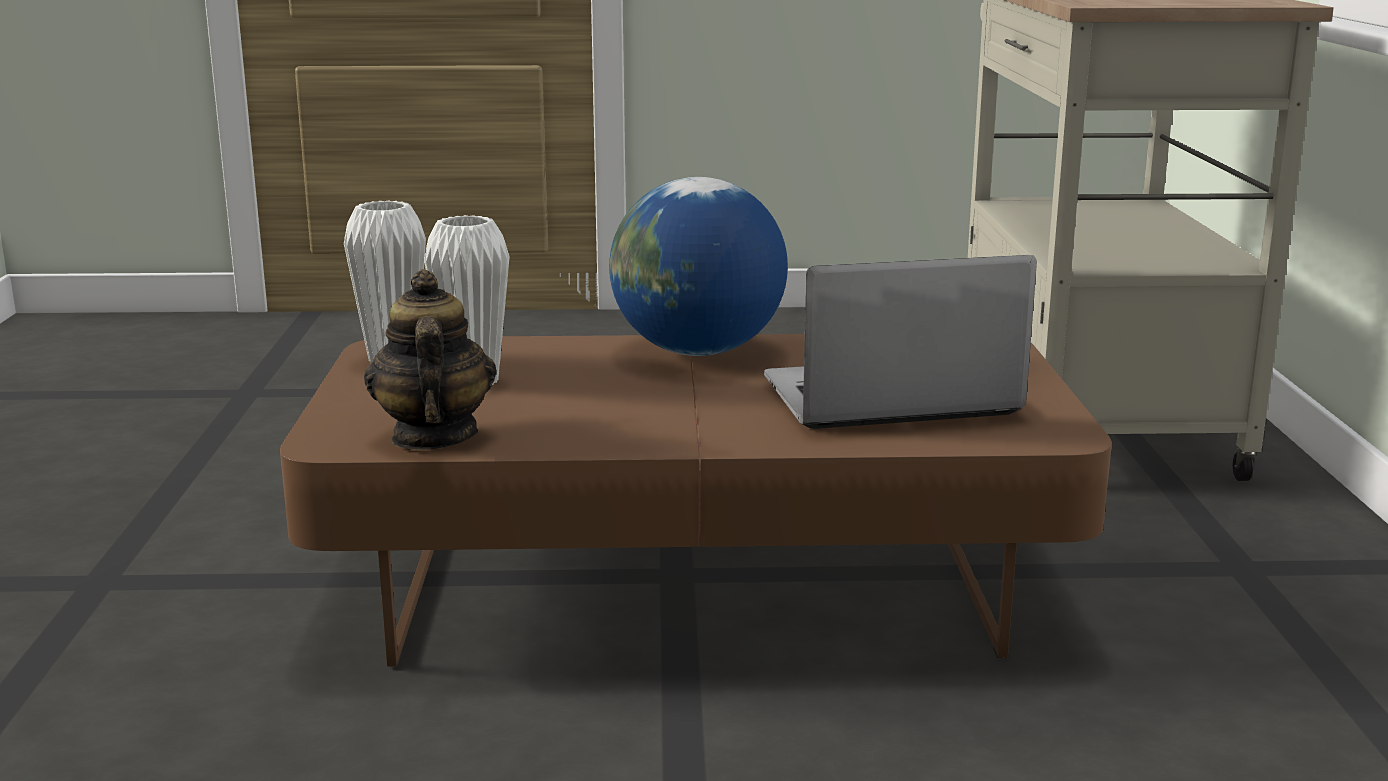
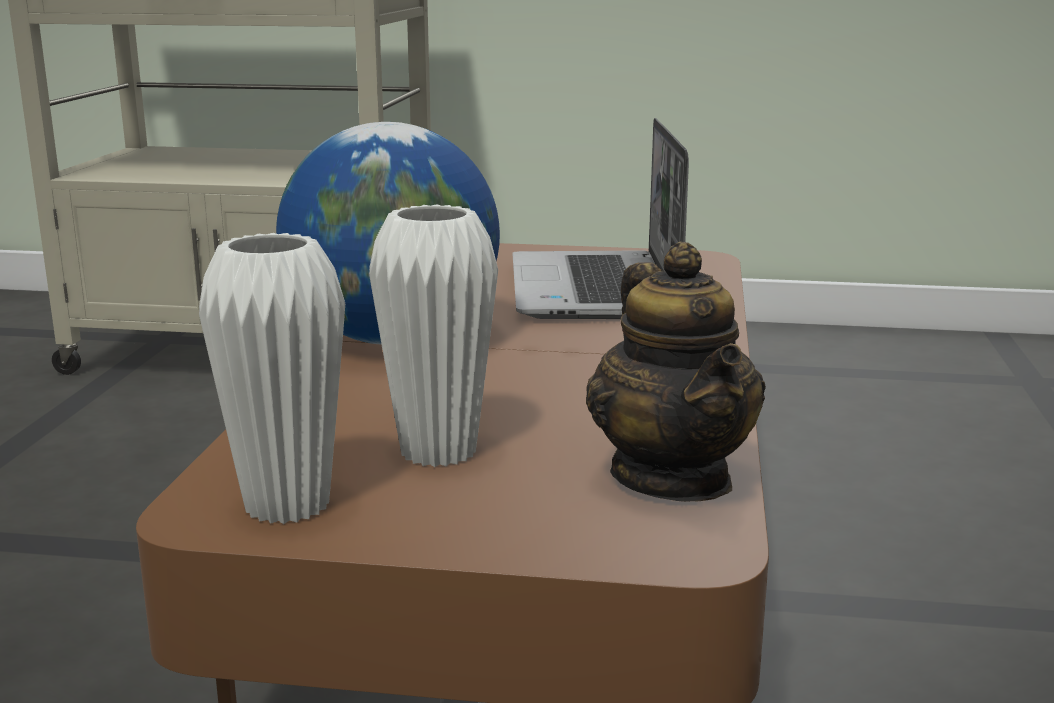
camera: 80 degrees left, 0 degrees up
teapot [364,269,497,450] -> teapot turned 105 degrees counterclockwise [586,241,766,502]

